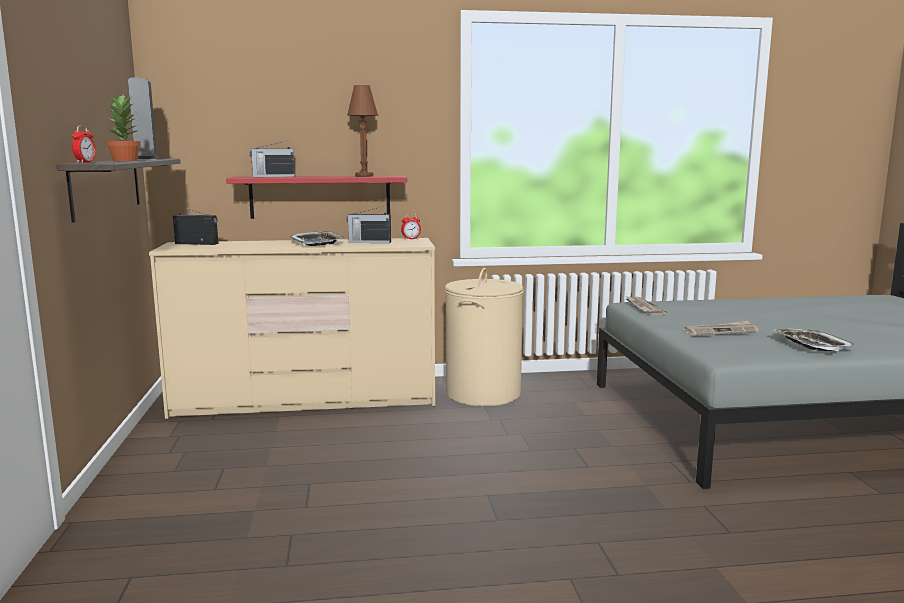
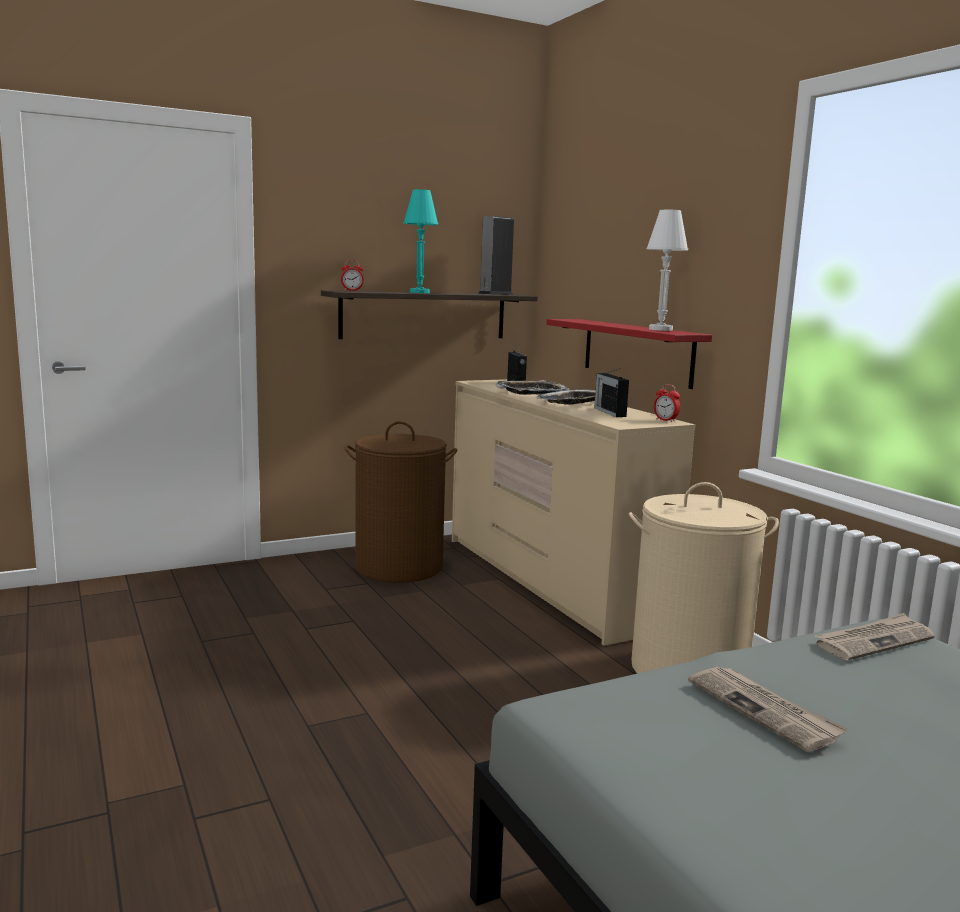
camera: 70 degrees right, 0 degrees up
potted plant [106,95,141,161] -> turquoise table lamp [404,189,438,293]
radio [250,141,295,177] -> none
brown table lamp [347,85,378,177] -> white table lamp [647,210,688,331]
tray [774,329,856,351] -> tray moved to [496,380,569,395]
none -> brown laundry basket [345,421,457,583]

